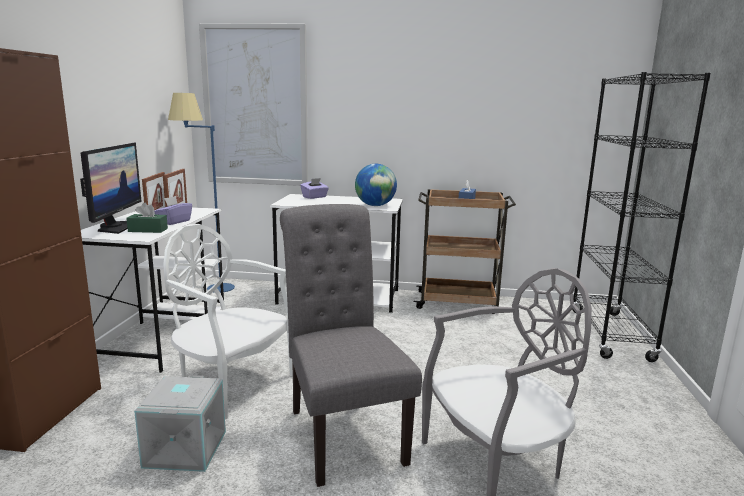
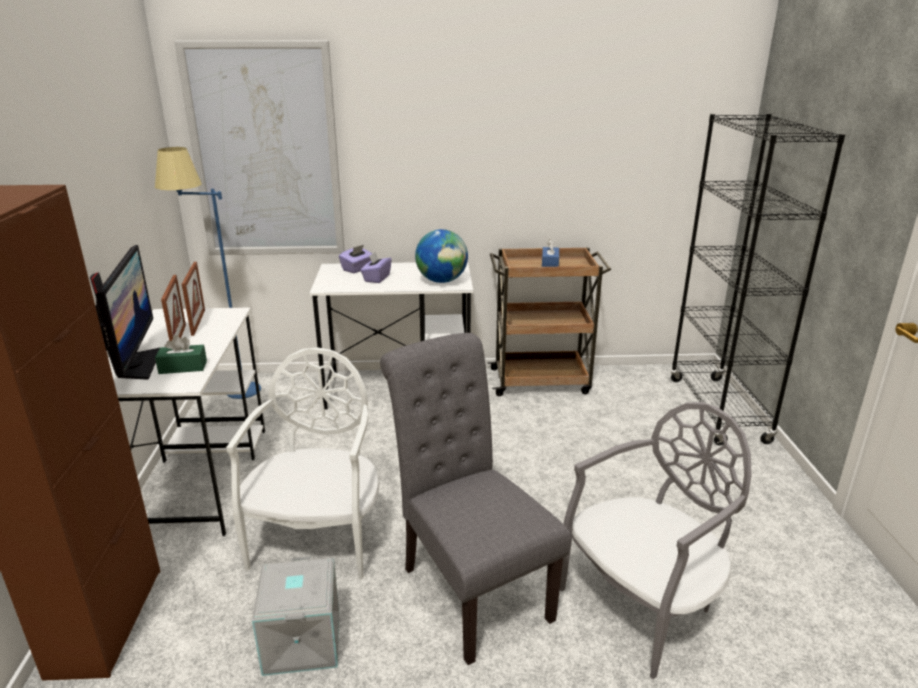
camera: 10 degrees left, 10 degrees up
purple tissue box [154,196,192,225] -> purple tissue box moved to [361,251,392,283]
white chair [164,224,293,420] -> white chair turned 75 degrees clockwise [226,347,379,580]

